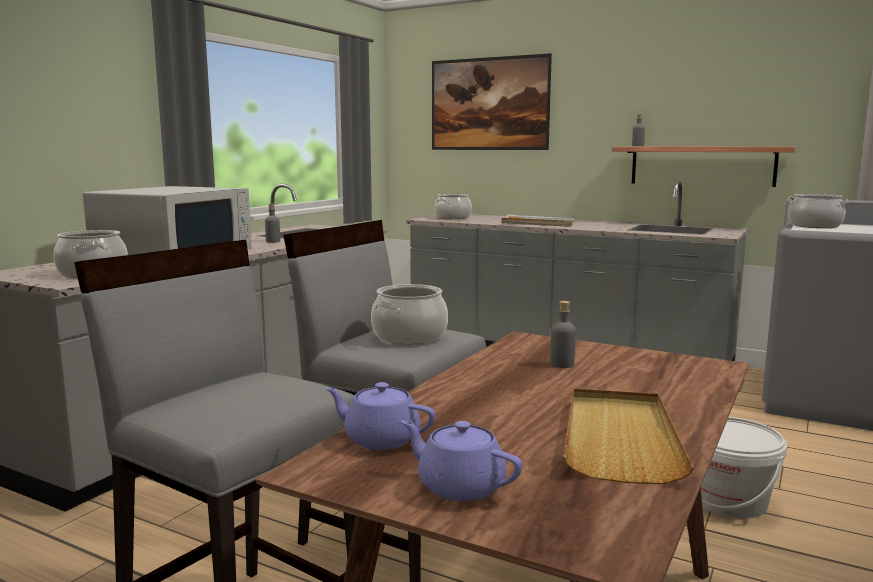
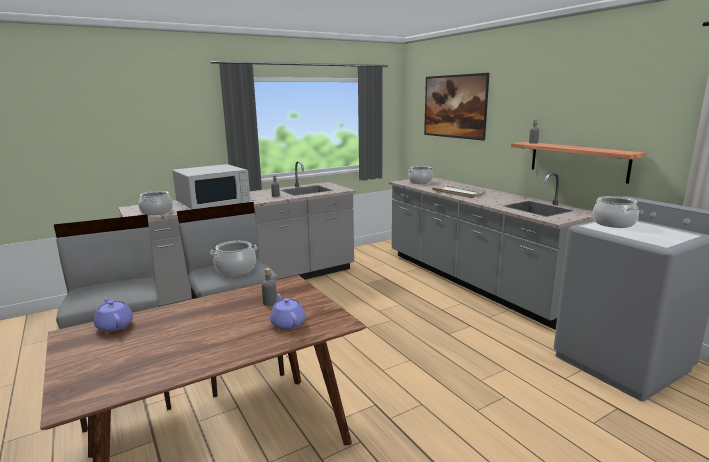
camera: 30 degrees right, 5 degrees up
purple teapot [401,420,523,502] -> purple teapot moved to [270,293,305,330]
beige tray [563,388,694,485] -> none
white bucket [701,417,787,518] -> none

